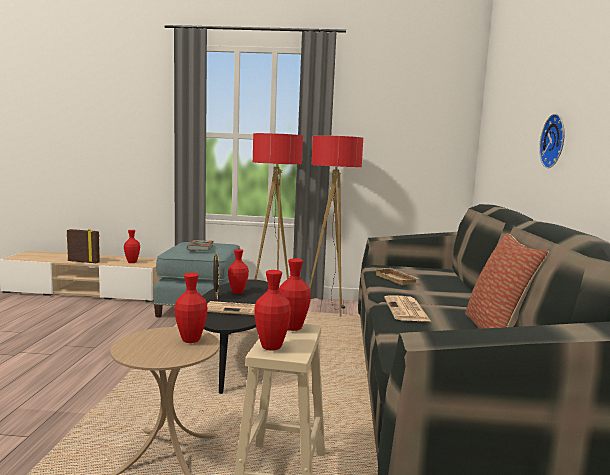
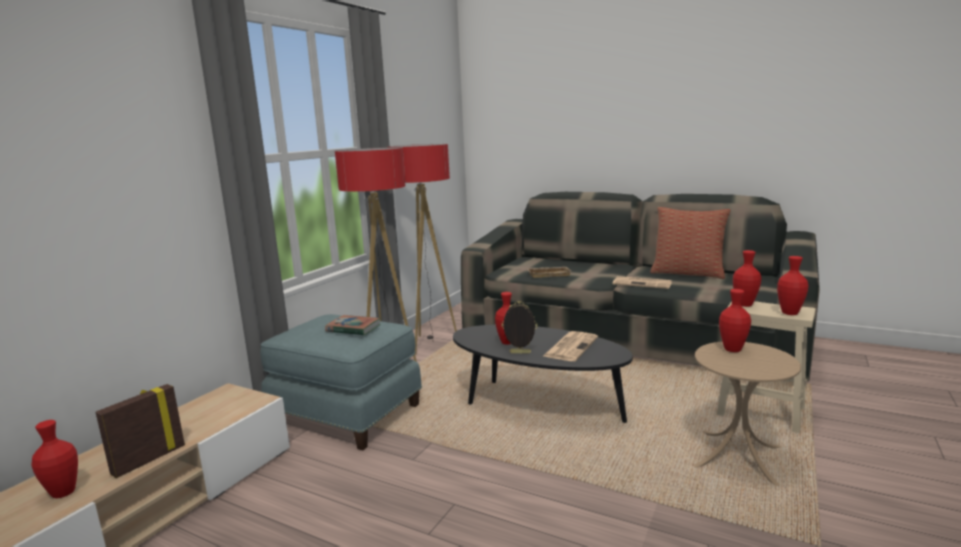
camera: 65 degrees left, 5 degrees up
red vase [124,230,140,263] -> red vase moved to [31,420,78,498]
wall clock [539,114,565,168] -> none

